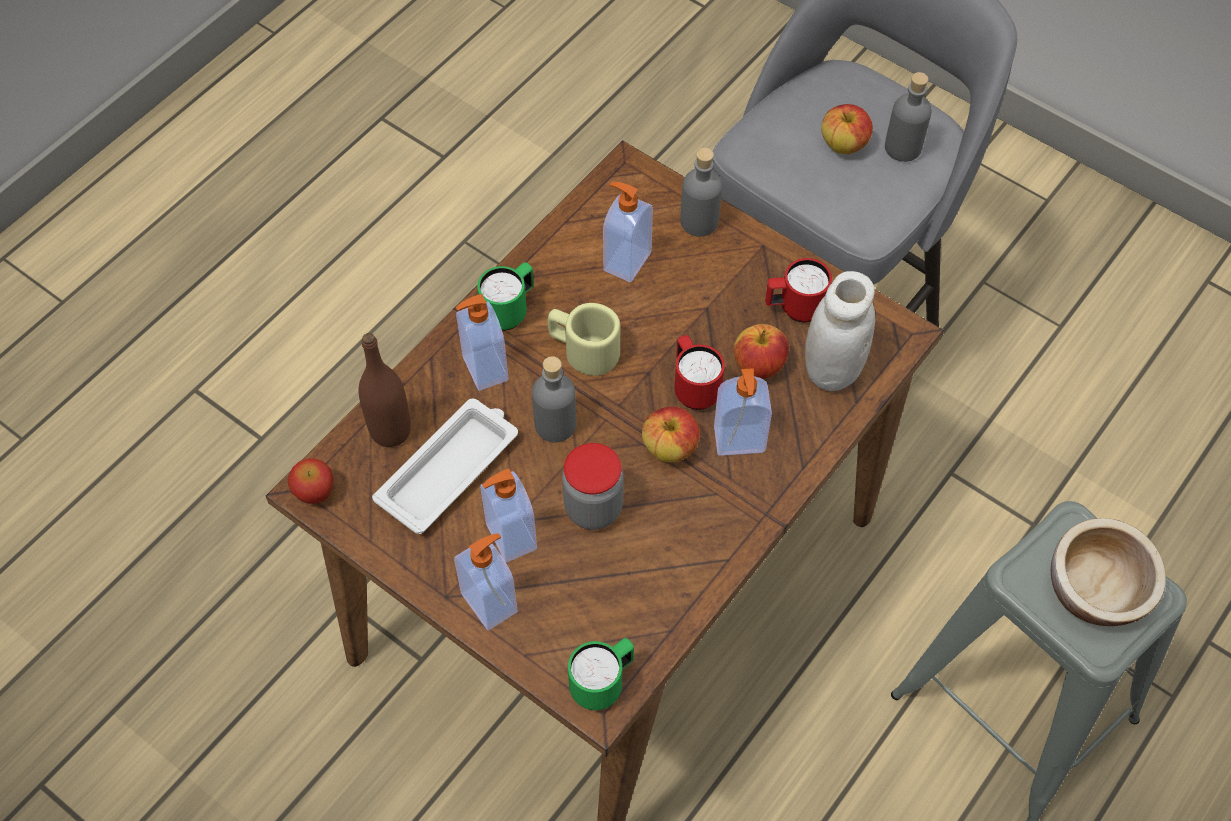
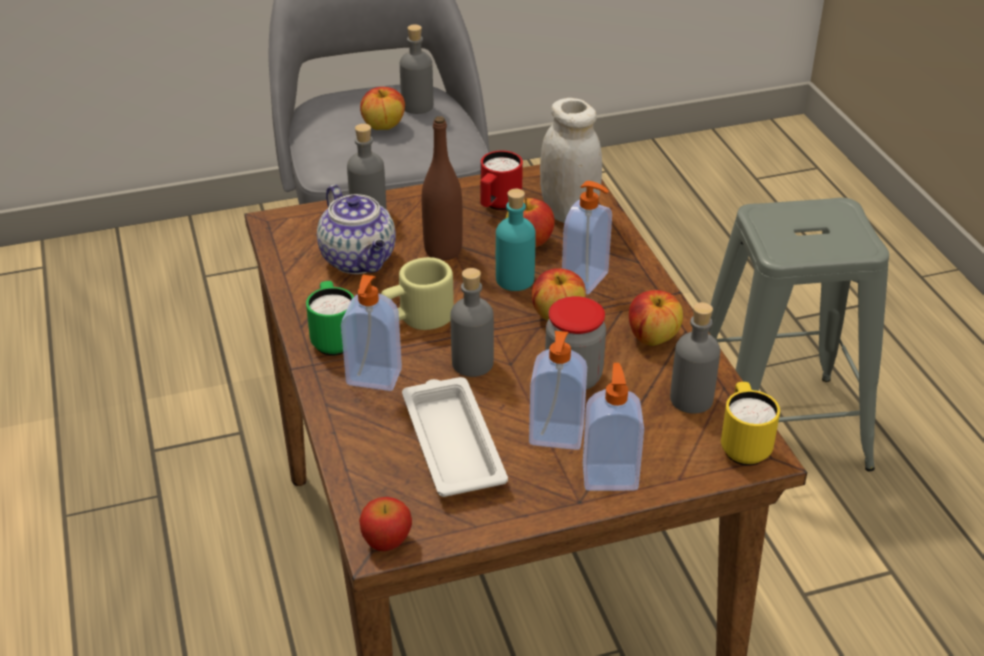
camera: 55 degrees left, 20 degrees down
brown bottle [359,333,411,447] -> brown bottle moved to [422,116,463,260]
green mug [568,638,634,710] -> yellow mug [721,382,780,466]
soap dispenser [603,182,653,283] -> teapot [317,184,396,274]
red mug [674,335,725,410] -> turquoise bottle [496,189,536,291]
bowl [1051,518,1166,626] -> none
none -> apple [629,290,683,346]
none -> grey bottle [670,302,720,414]

